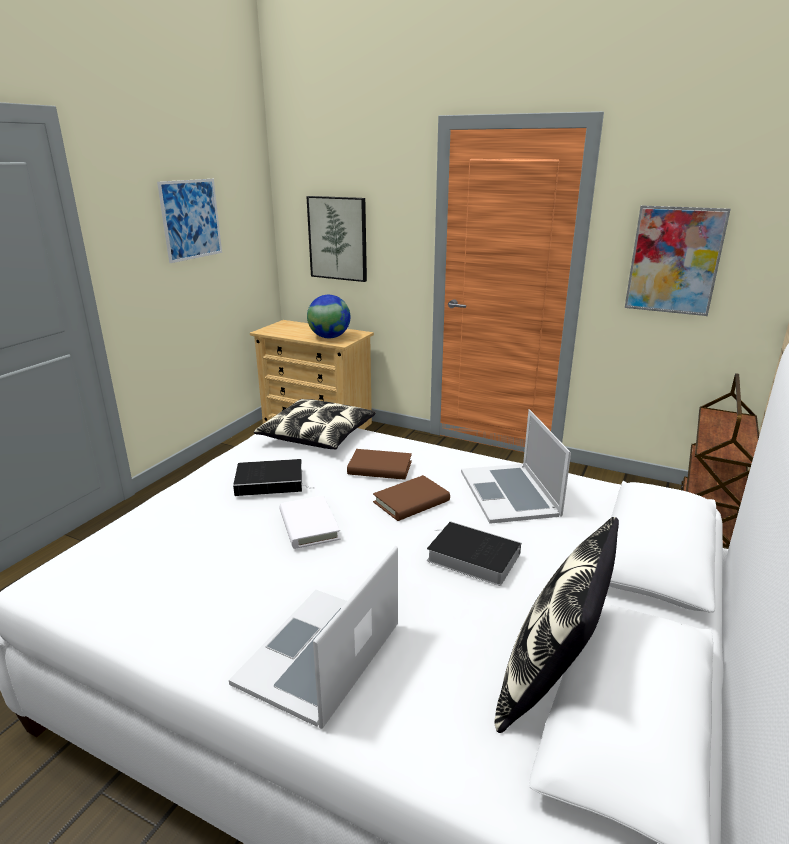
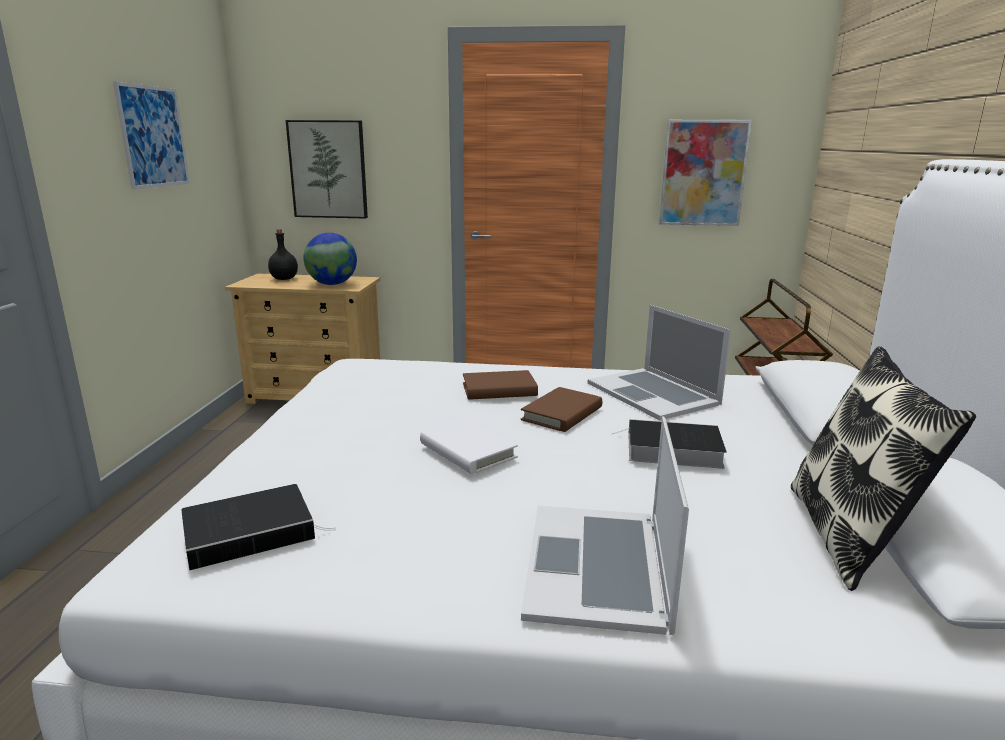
camera: 20 degrees left, 5 degrees down
book [233,459,313,496] -> book moved to [181,484,336,570]
pillow [254,399,376,449] -> none
none -> black bottle [268,229,298,280]

